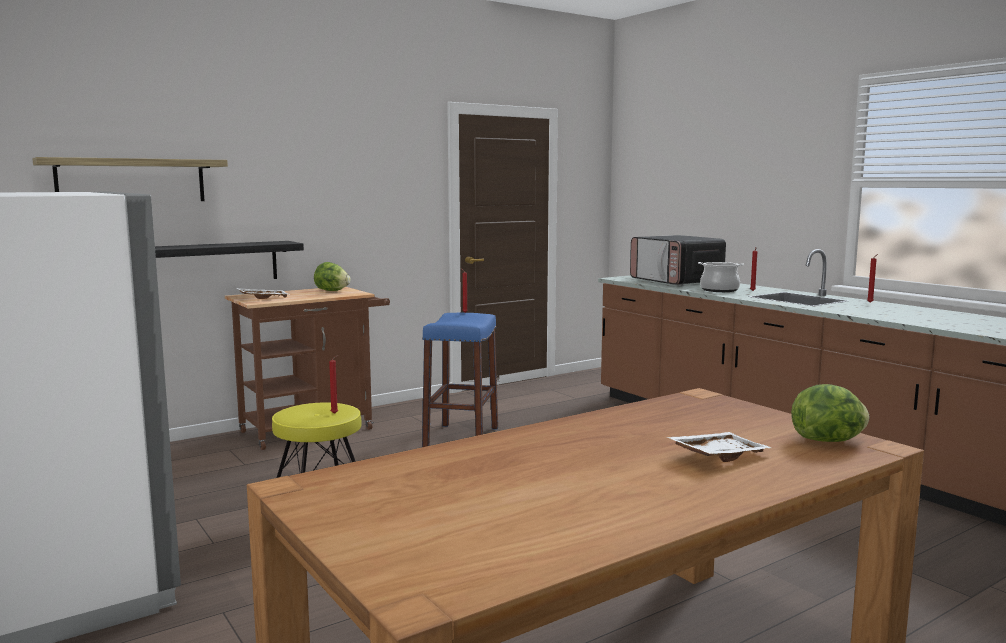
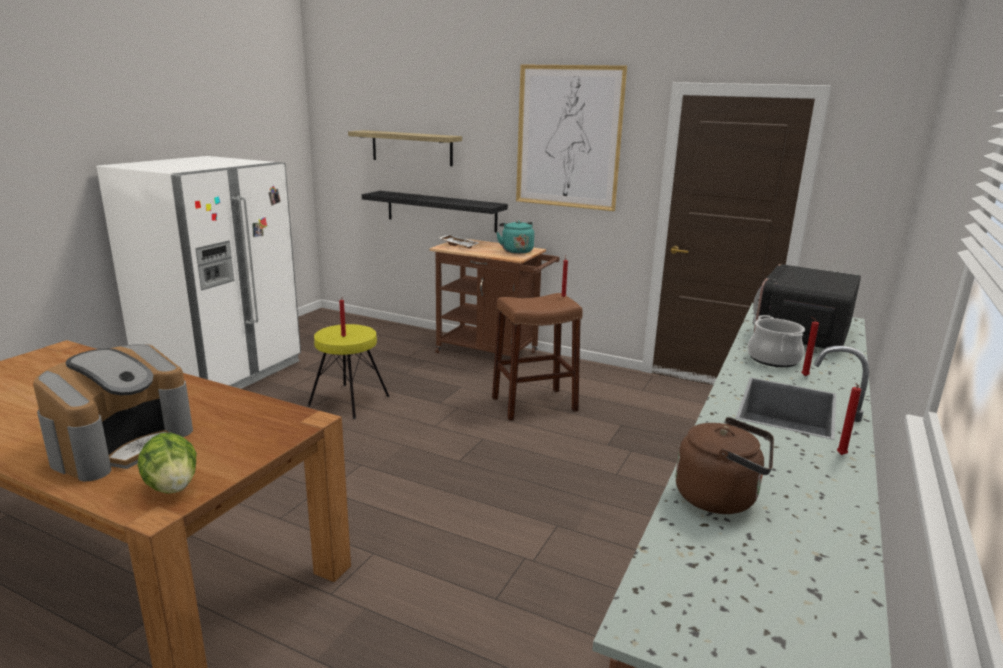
camera: 60 degrees right, 10 degrees up
lettuce [314,262,351,291] -> turquoise kettle [496,220,534,254]
blue stool [422,313,498,447] -> brown stool [492,293,583,421]
white tray [667,432,771,462] -> coffee machine [33,344,193,481]
none -> picture [516,64,627,211]
none -> brown kettle [675,417,774,514]

